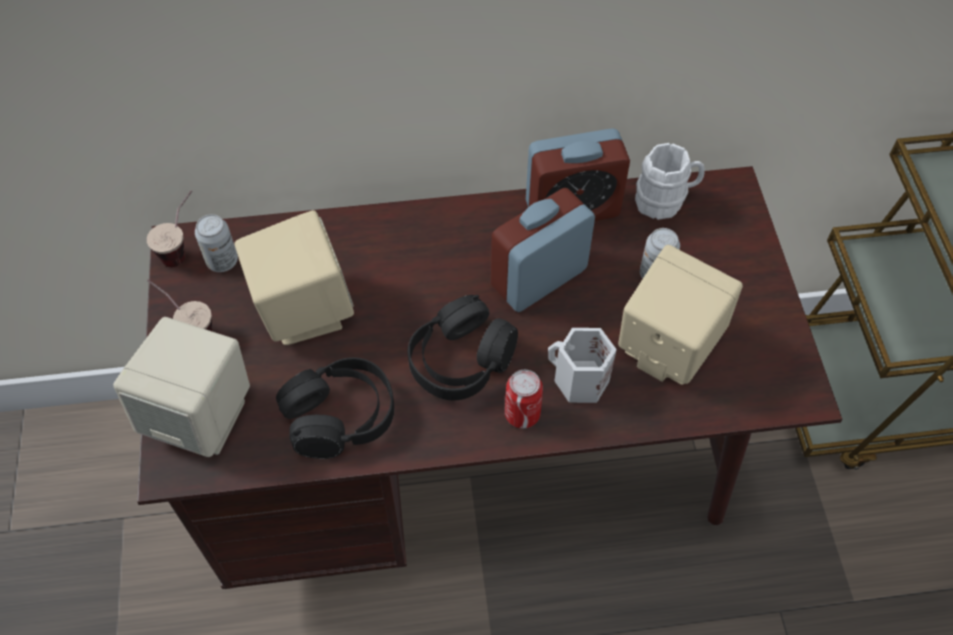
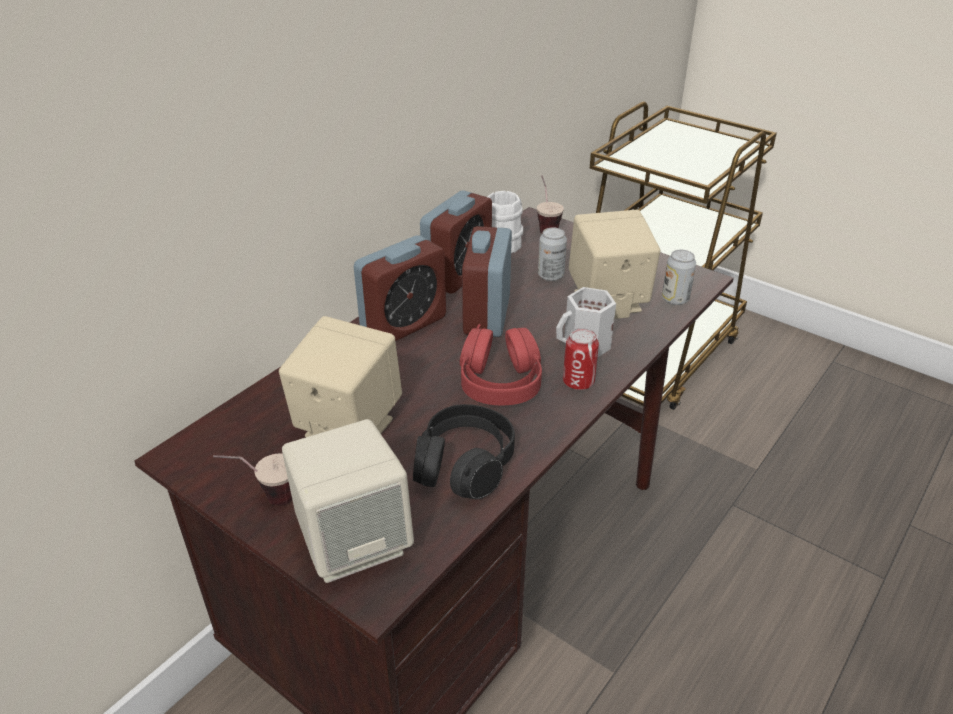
camera: 45 degrees left, 20 degrees down
cup [147,191,192,267] -> cup moved to [537,176,564,234]
can [195,214,238,272] -> can moved to [662,250,696,305]
black headphones [408,295,518,400] -> red headphones [460,324,542,405]
none -> alarm clock [354,235,446,341]

